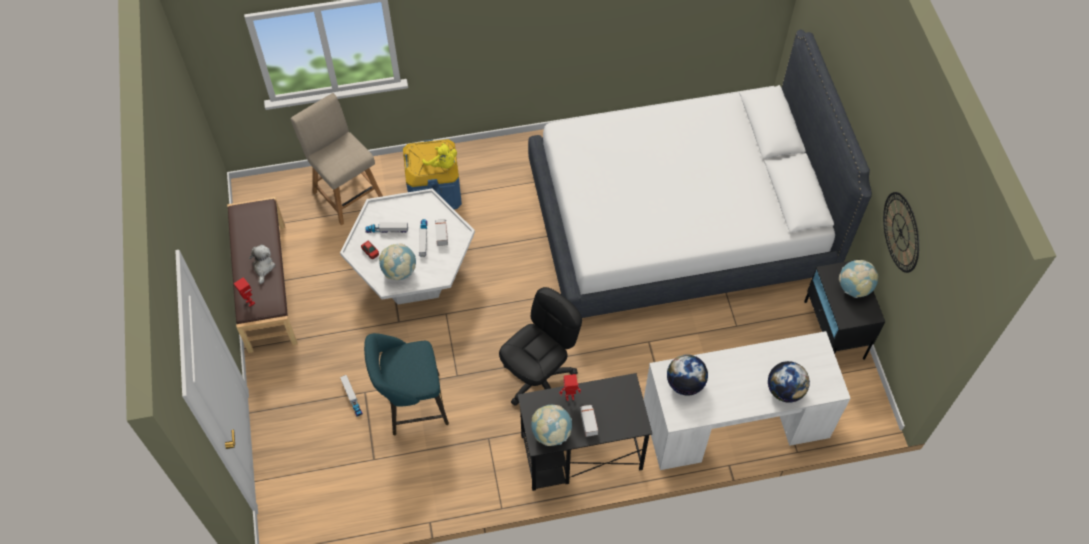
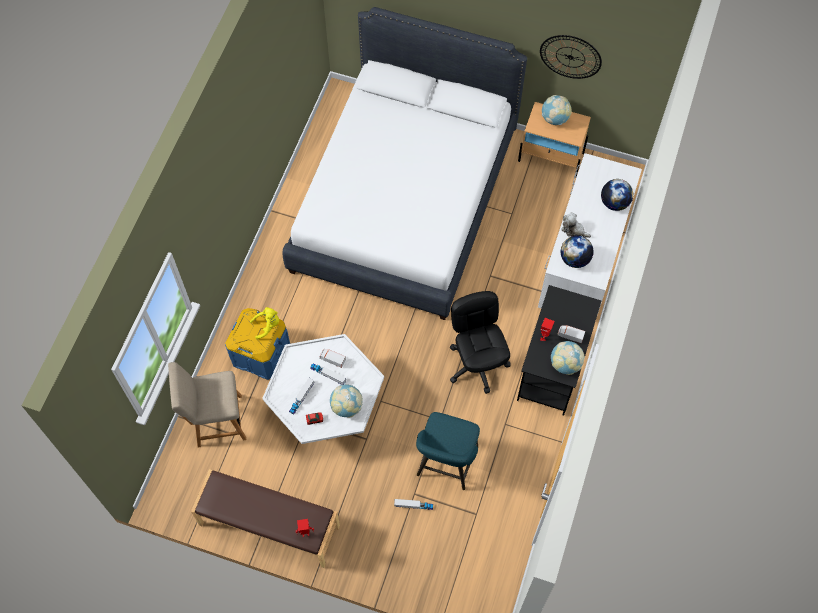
camera: 60 degrees left, 5 degrees up
plush toy [249,245,275,284] -> plush toy moved to [561,212,591,238]
black nightstand [804,259,885,360] -> beige nightstand [518,102,591,177]

